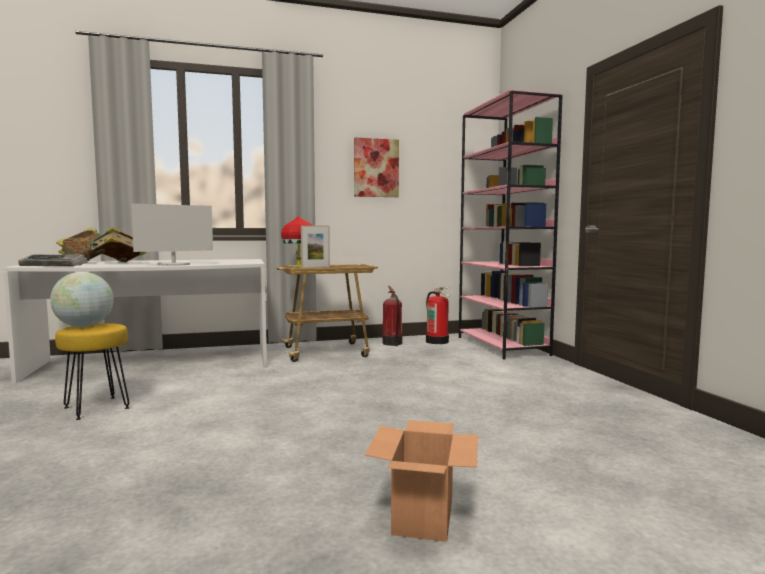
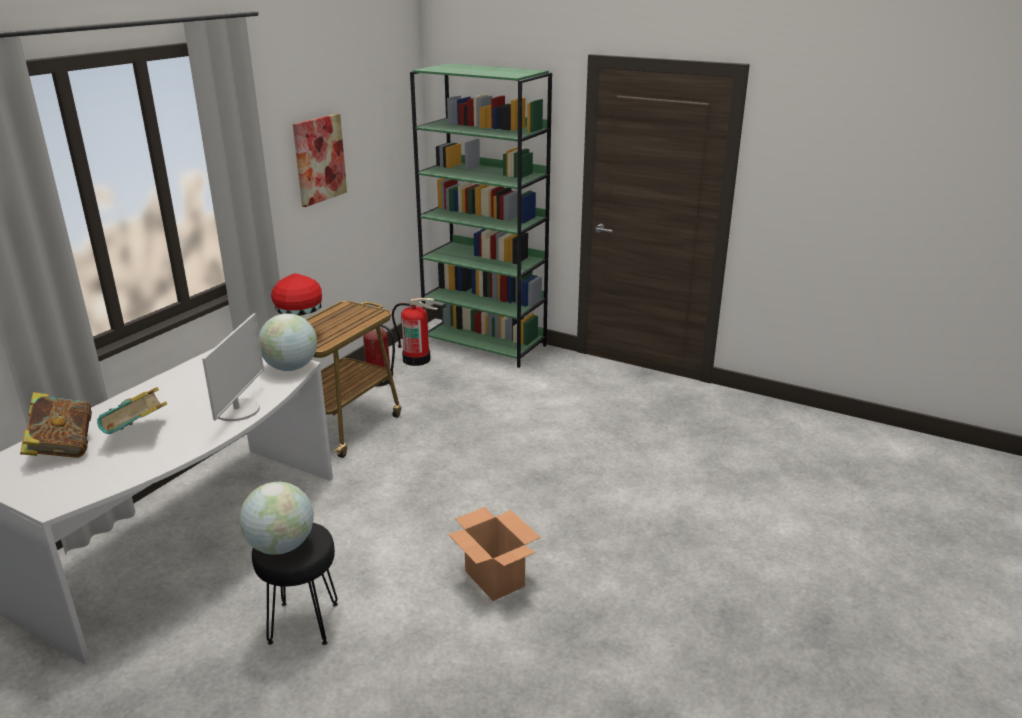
camera: 45 degrees left, 20 degrees up
keyboard [18,254,88,266] -> none
yellow stool [55,323,130,420] -> black stool [252,523,338,645]
picture frame [301,225,330,268] -> none
cardboard box [365,420,478,542] -> cardboard box moved to [448,507,541,601]
pink bookcase [459,89,563,359] -> green bookcase [410,63,552,368]
none -> globe [259,313,317,371]

